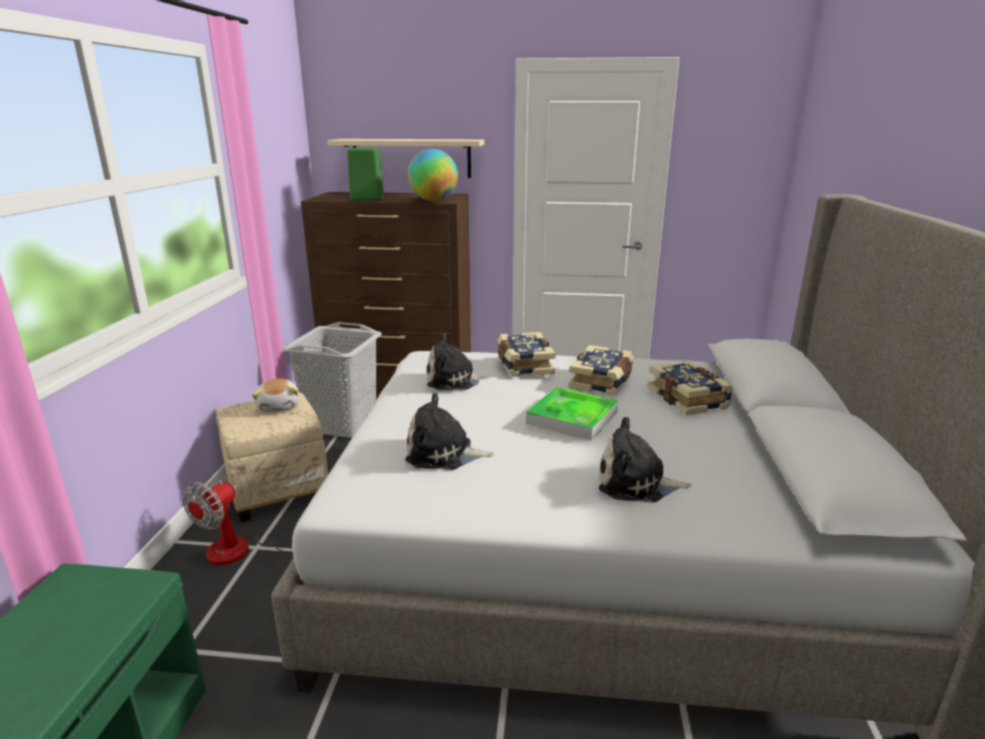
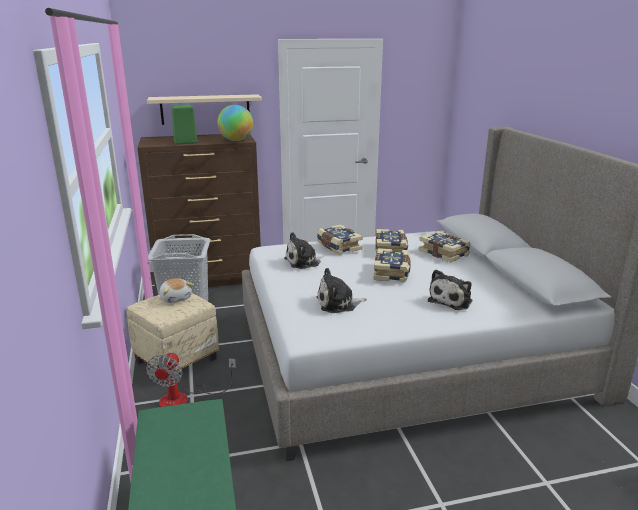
camera: 20 degrees left, 0 degrees up
tray [526,387,618,441] -> book [373,248,411,282]
plush toy [599,417,691,503] -> plush toy turned 45 degrees counterclockwise [428,269,472,310]

